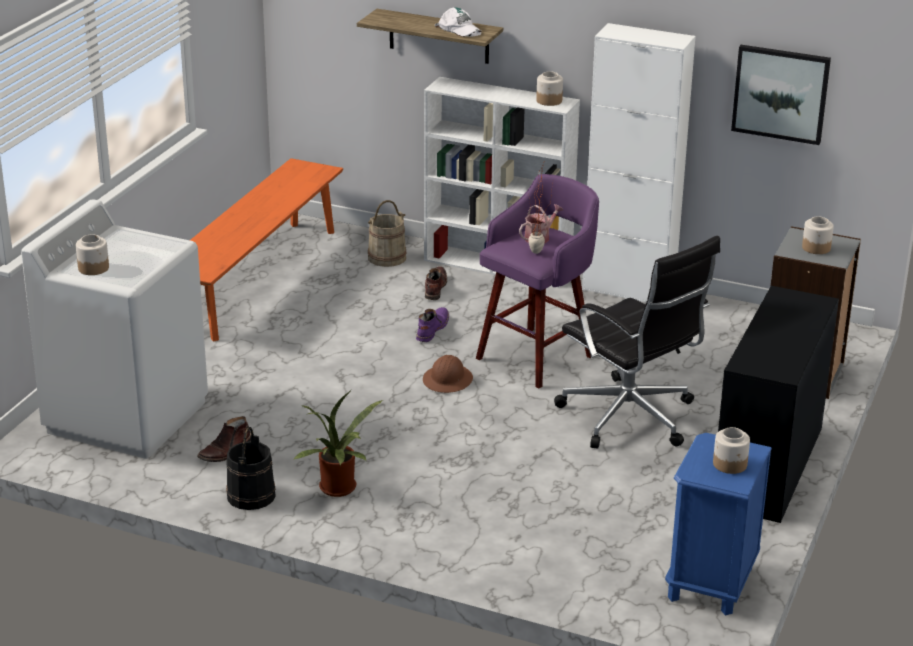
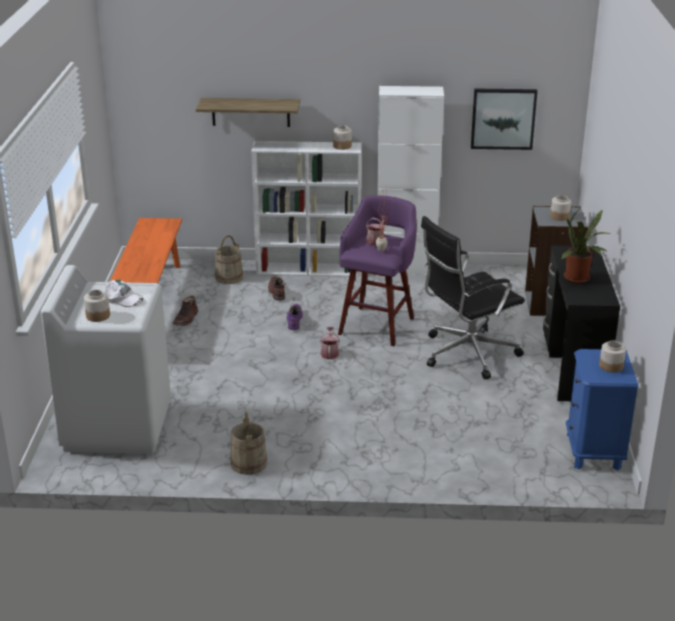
camera: 20 degrees left, 0 degrees up
brown boot [197,416,251,462] -> brown boot moved to [173,296,198,326]
black bucket [226,427,276,510] -> beige bucket [230,412,267,475]
potted plant [292,391,383,497] -> potted plant moved to [561,206,610,283]
brown hard hat [423,355,473,393] -> watering can [320,327,340,359]
white cap [434,7,482,37] -> white cap moved to [104,280,144,307]
black office chair [554,236,720,448] -> black office chair turned 120 degrees clockwise [421,216,525,379]

